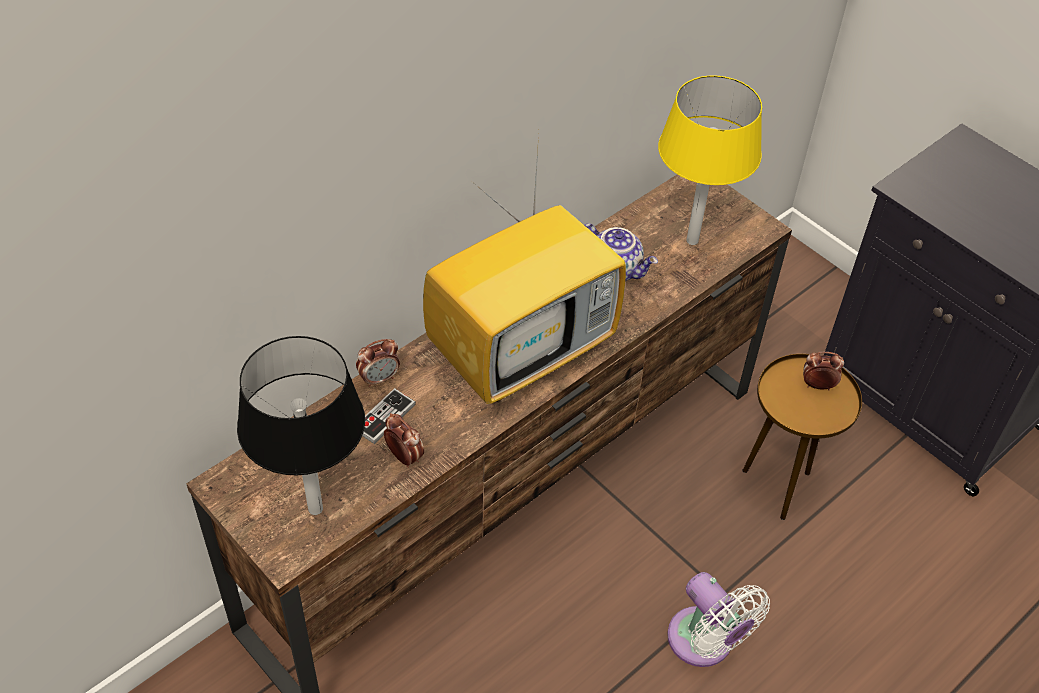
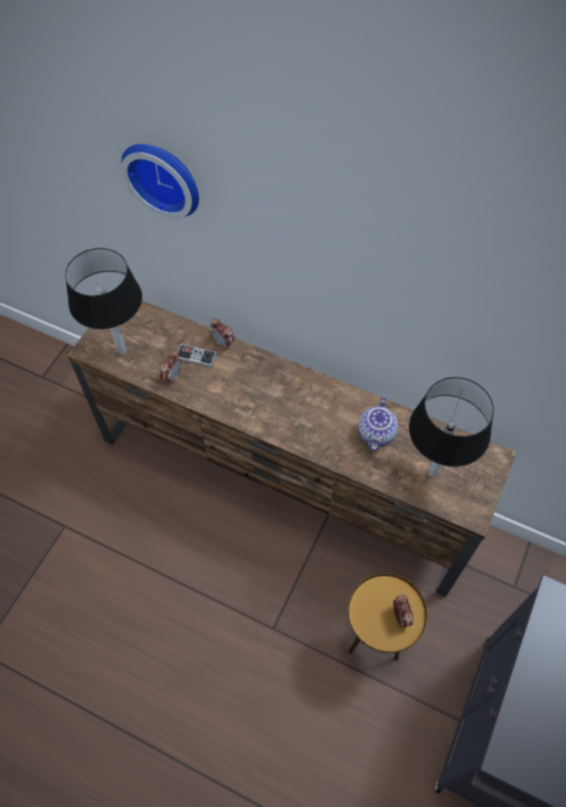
camera: 70 degrees right, 10 degrees up
television [423,135,626,404] -> none
yellow table lamp [658,75,762,245] -> black table lamp [409,377,494,477]
white fan [667,572,770,667] -> none
none -> wall clock [121,144,199,219]

